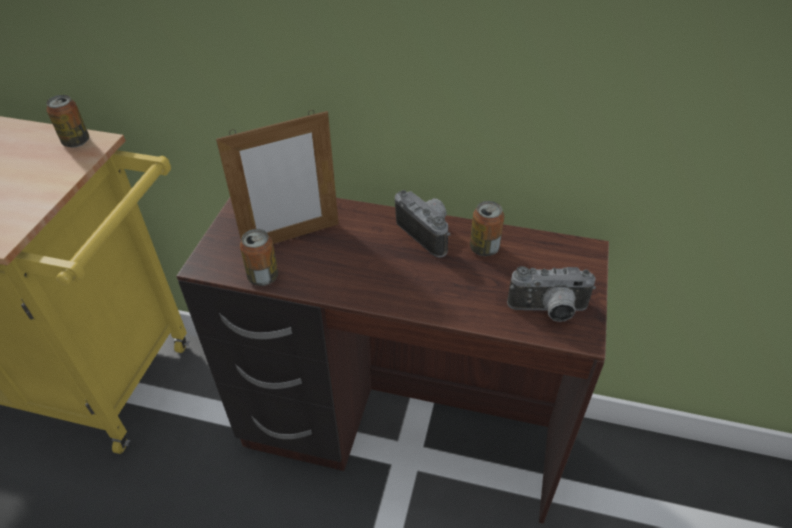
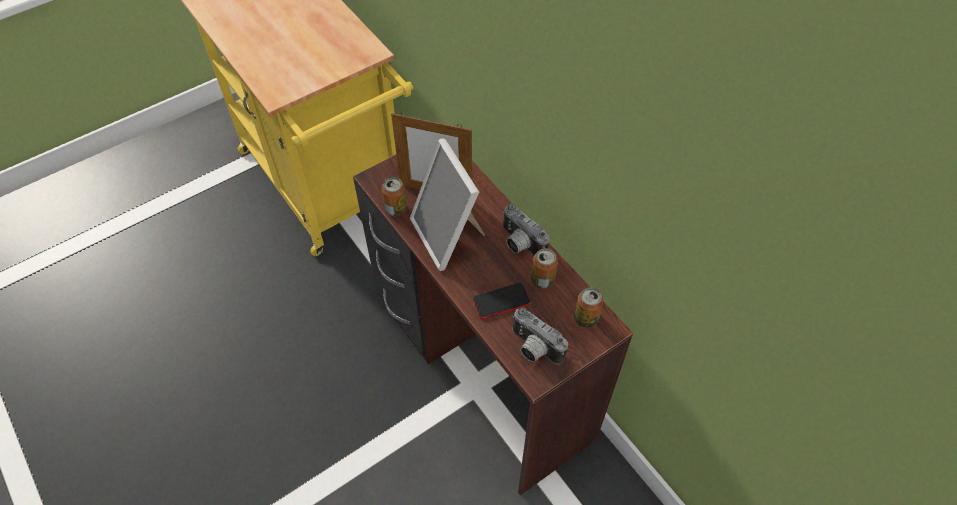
camera: 40 degrees right, 10 degrees up
can [46,95,89,148] -> can moved to [574,287,603,328]
camera [395,190,451,257] -> camera turned 135 degrees clockwise [502,203,549,256]
none -> picture frame [410,139,485,271]
none -> phone [473,283,531,319]

